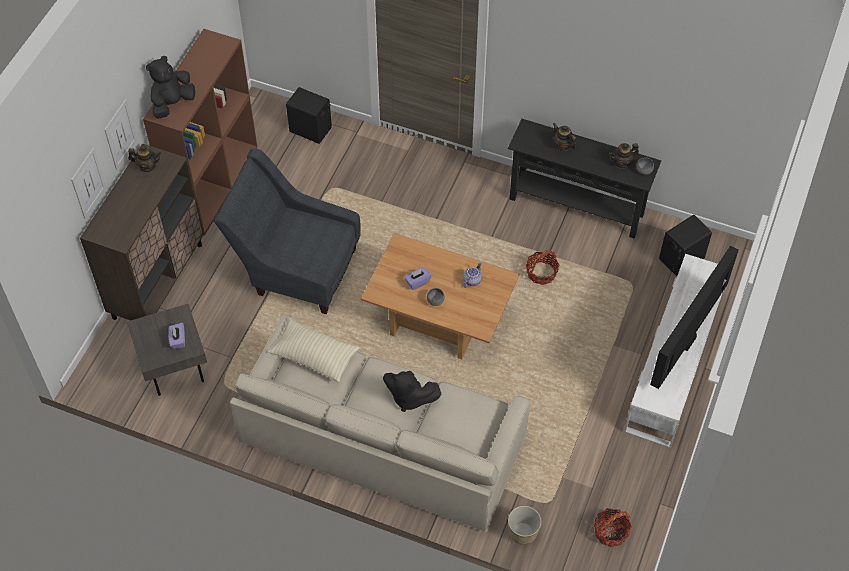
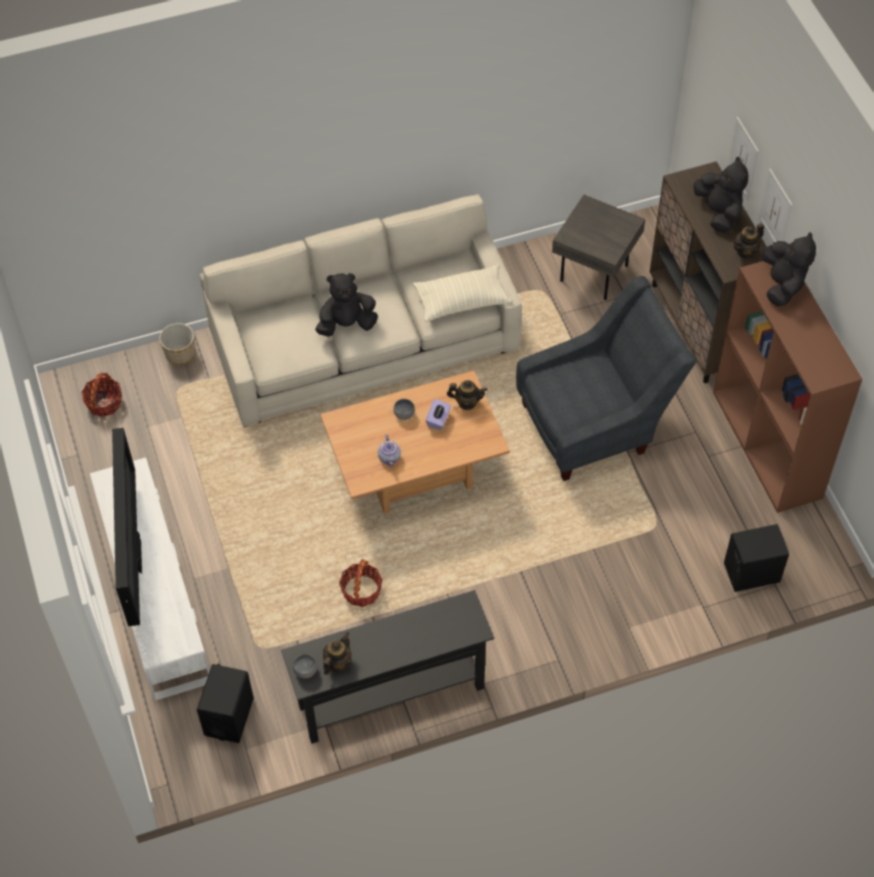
camera: 140 degrees right, 0 degrees up
purple tissue box [168,323,185,349] -> none
teapot [553,123,576,151] -> teapot moved to [447,380,487,410]
none -> black plush toy [694,156,748,233]

